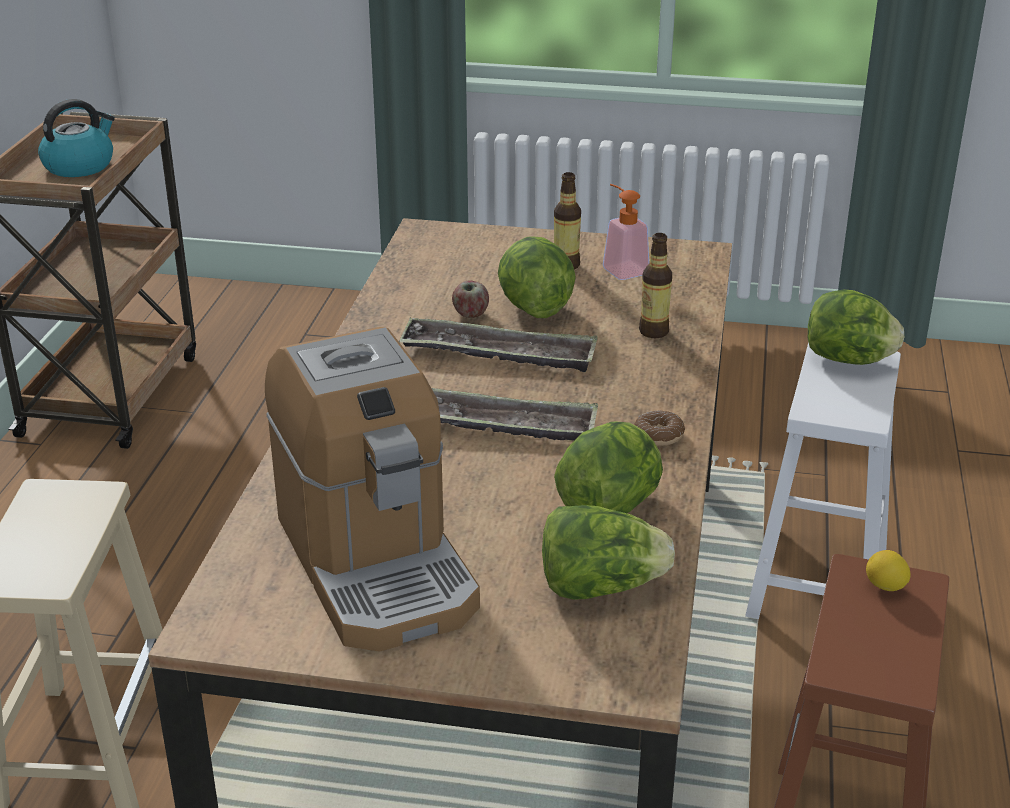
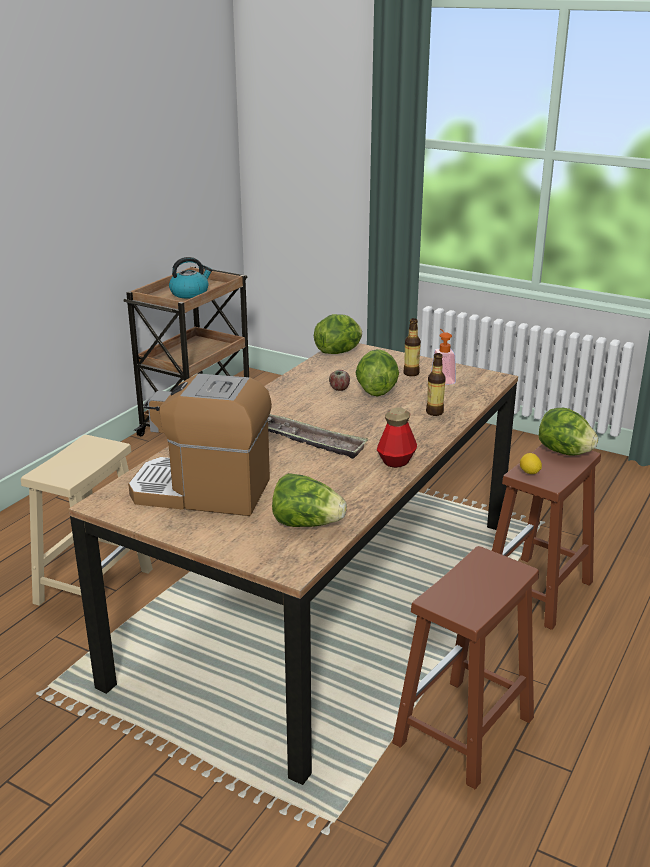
camera: 20 degrees right, 5 degrees down
coffee machine [265,327,480,652] -> coffee machine turned 105 degrees clockwise [128,374,272,516]
tray [399,318,598,372] -> none
lettuce [554,421,663,513] -> lettuce moved to [314,314,362,354]
donut [634,410,685,446] -> bottle [377,407,417,468]
white stool [745,342,901,619] -> brown stool [492,444,601,630]
lemon [866,550,911,591] -> lemon moved to [520,453,542,474]

